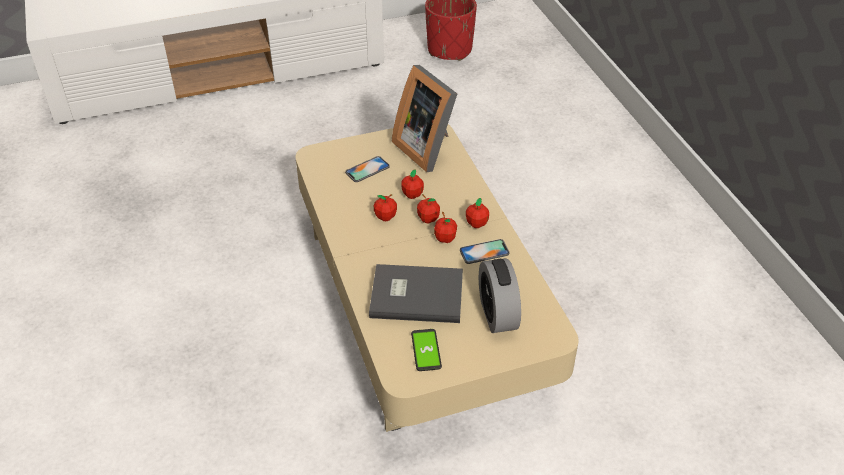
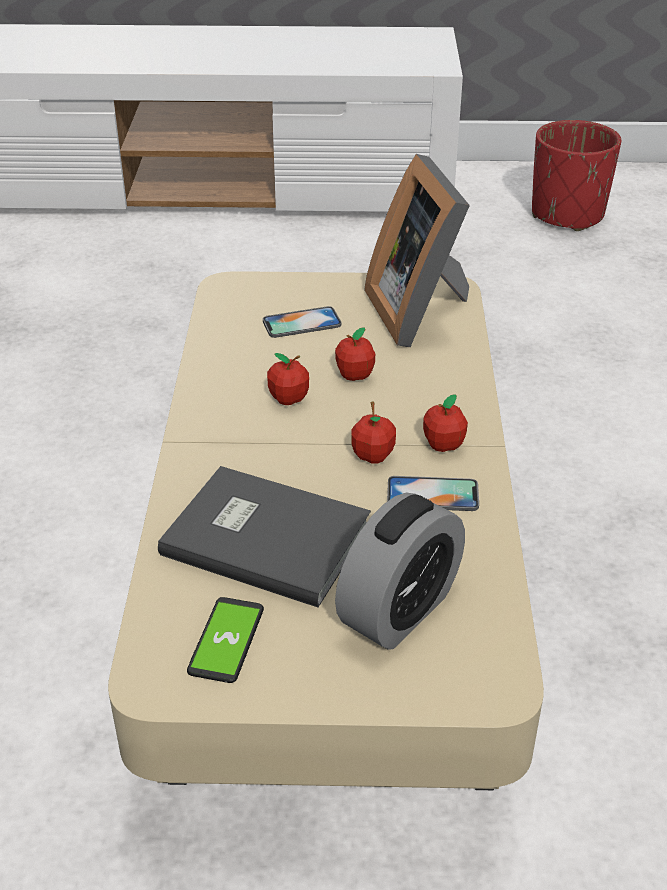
camera: 20 degrees right, 5 degrees down
apple [417,194,440,223] -> none
alarm clock [479,258,521,333] -> alarm clock turned 150 degrees counterclockwise [335,493,465,650]

